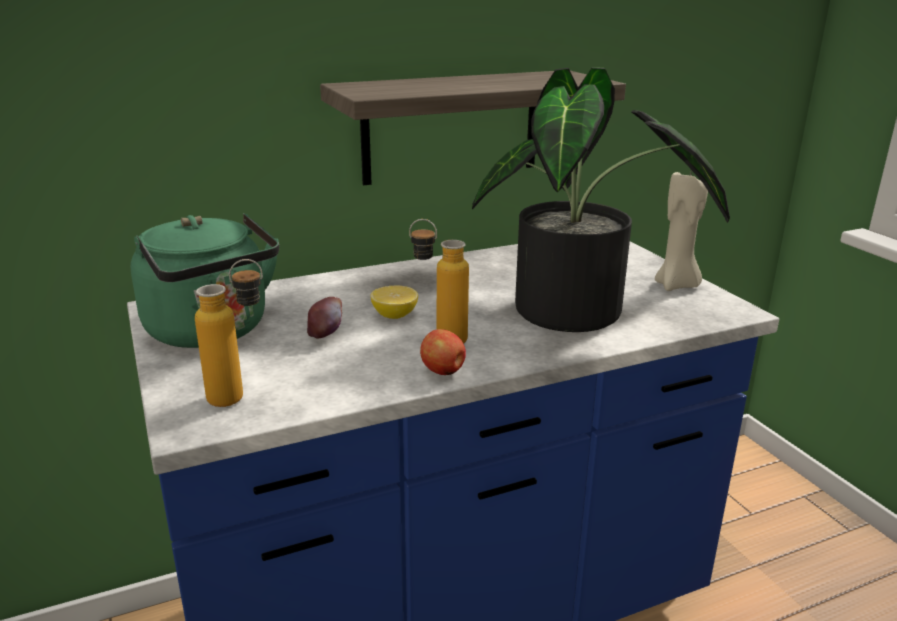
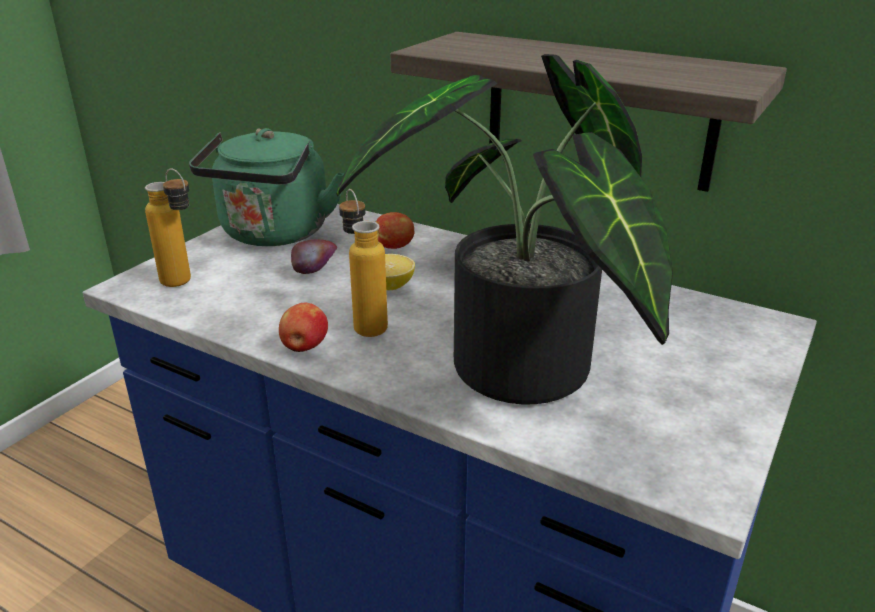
camera: 55 degrees right, 5 degrees up
beige candle [655,170,708,291] -> none
none -> apple [376,212,414,249]

